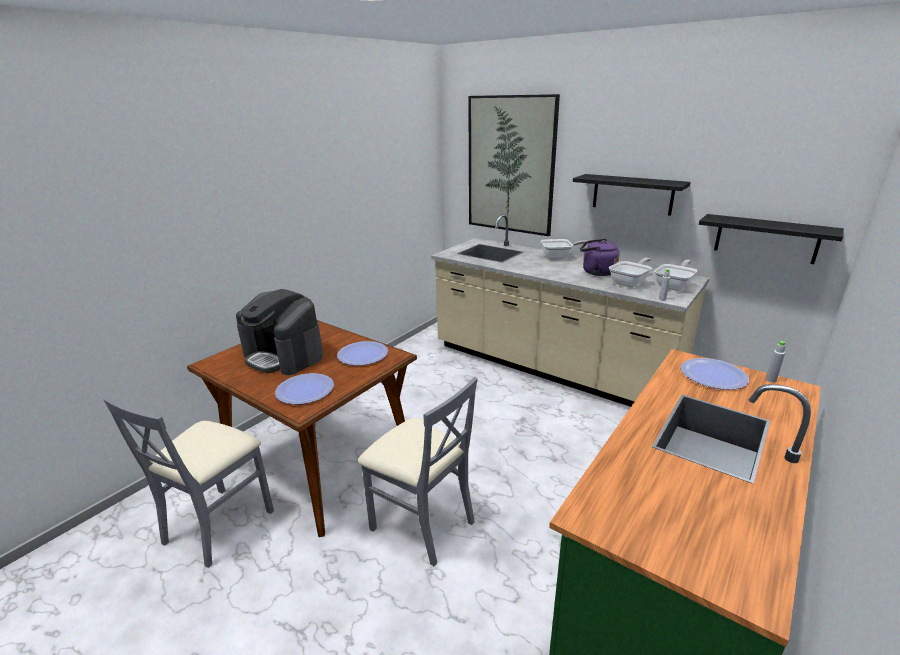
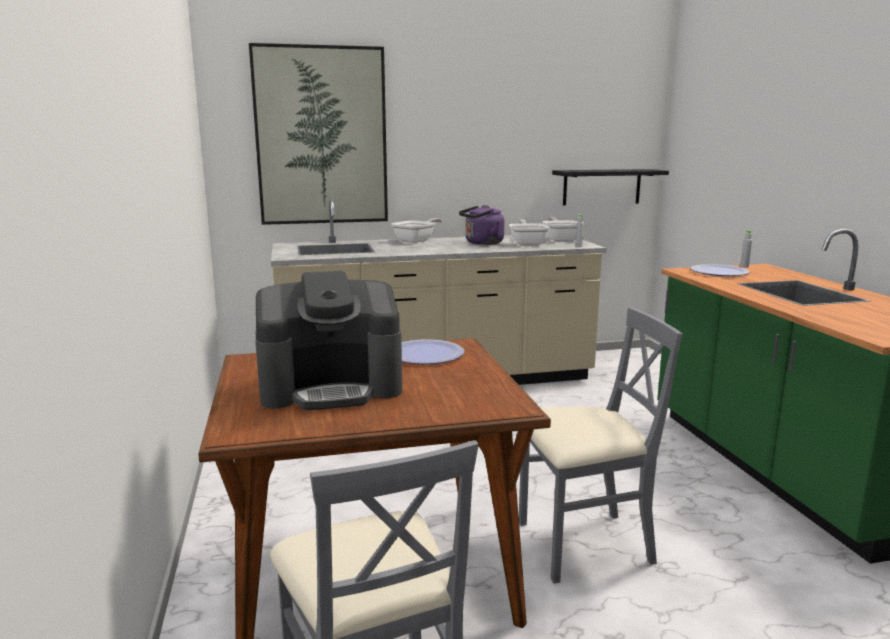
camera: 50 degrees left, 10 degrees down
plate [275,373,334,404] -> none
black shelf [573,174,691,216] -> none

